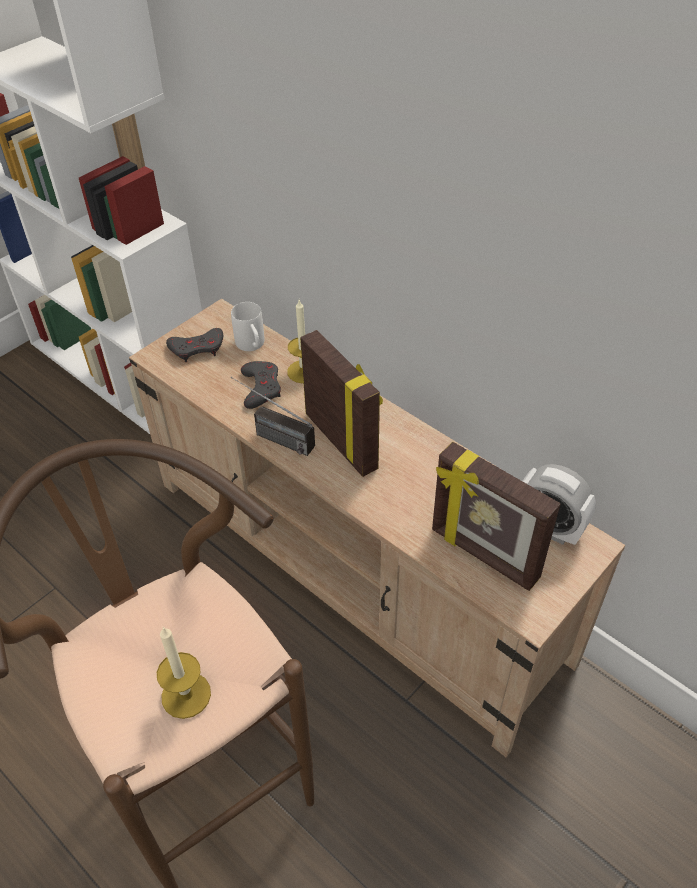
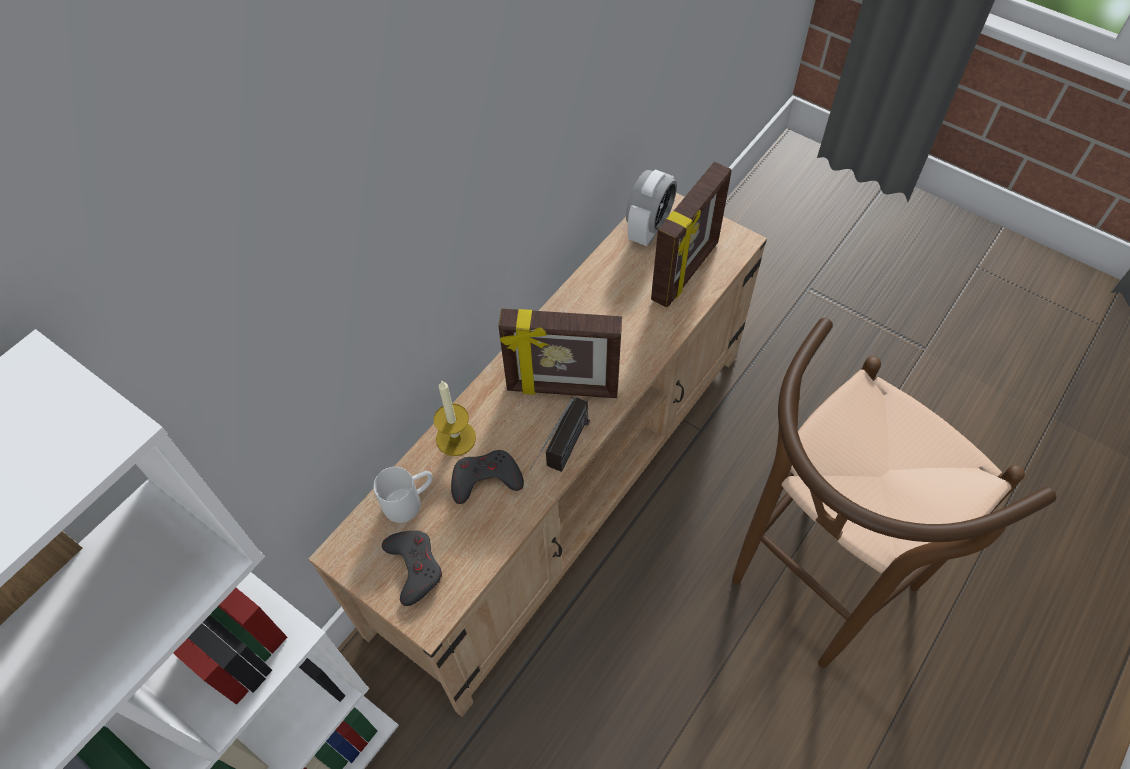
camera: 95 degrees left, 10 degrees up
candle [157,627,211,719] -> none
picture frame [300,330,383,477] -> picture frame turned 135 degrees counterclockwise [498,309,622,398]

